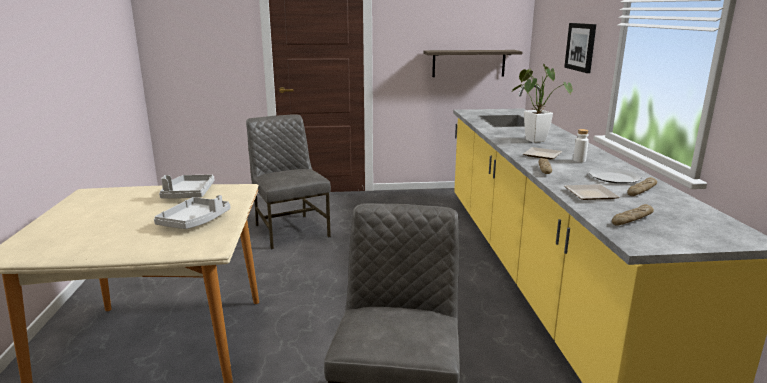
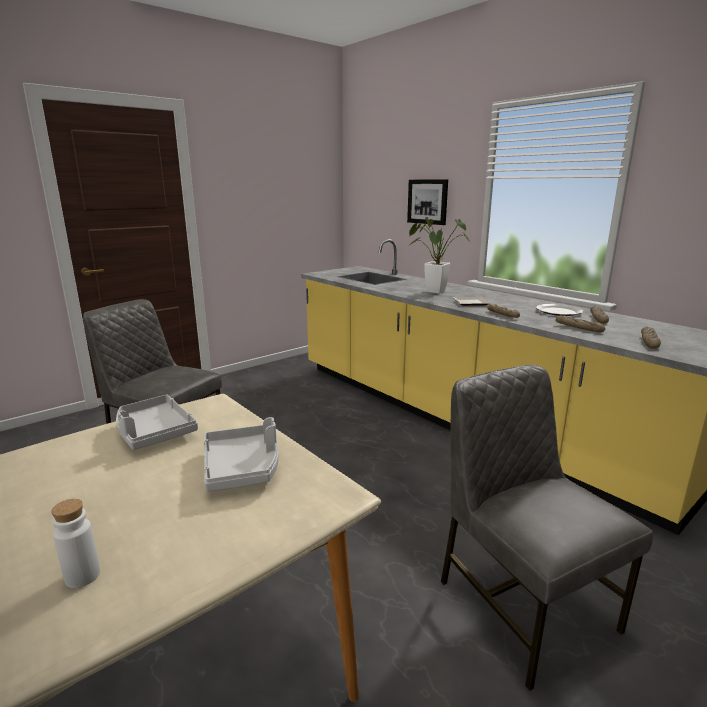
camera: 35 degrees left, 0 degrees up
shelf [423,50,522,77] -> none
plate [564,184,620,200] -> bread [556,315,605,332]
white bottle [573,129,589,162] -> white bottle moved to [51,499,100,588]

